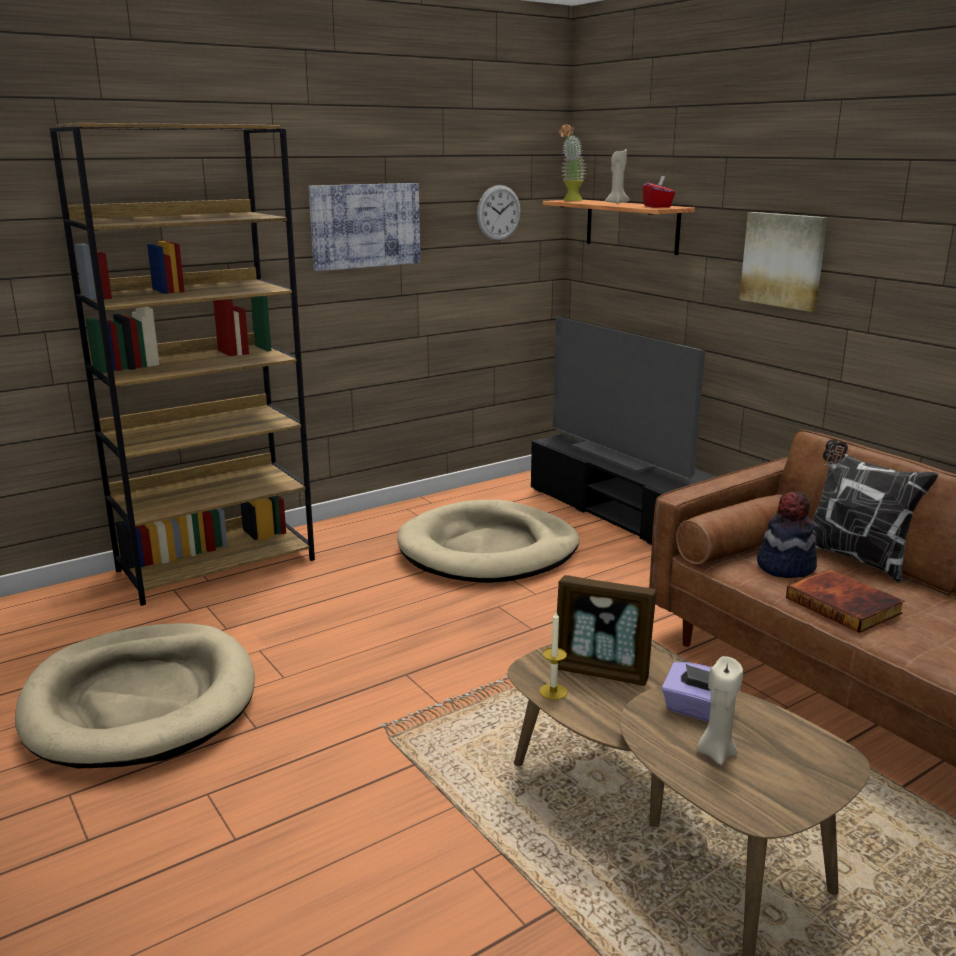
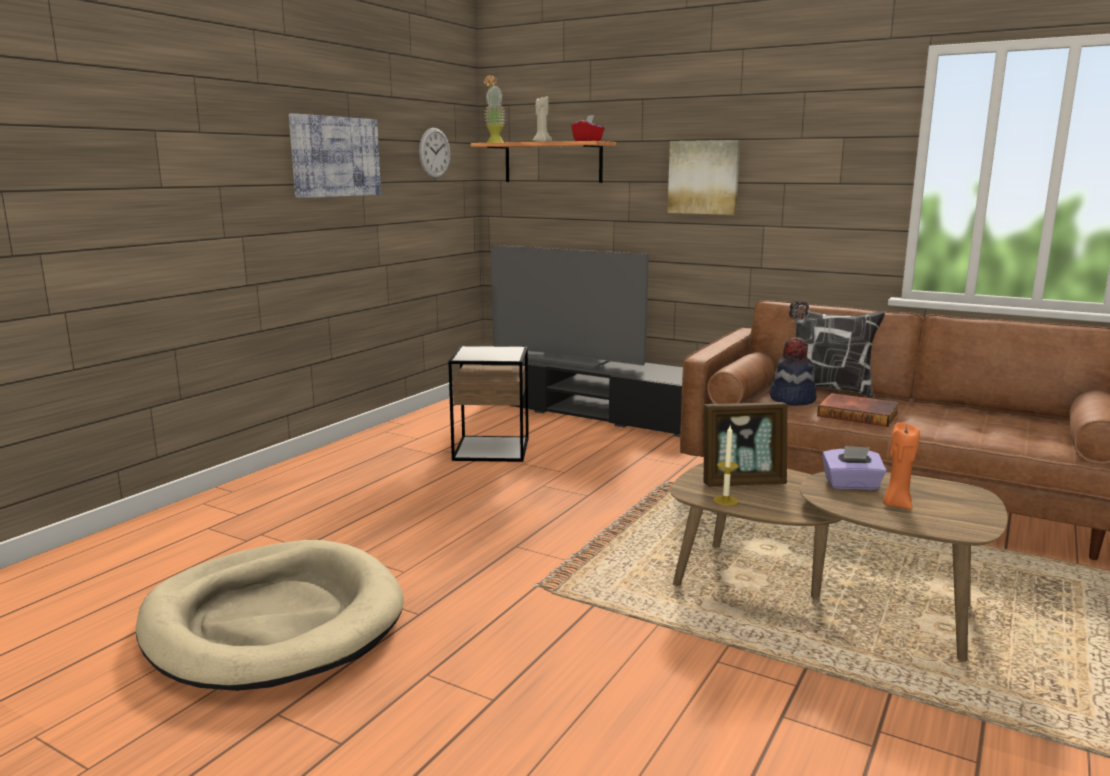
camera: 25 degrees left, 5 degrees down
brown bookcase [50,123,315,606] -> none
beige dog bed [397,500,579,583] -> side table [448,346,529,462]
beige candle [697,656,743,765] -> orange candle [883,422,920,509]

